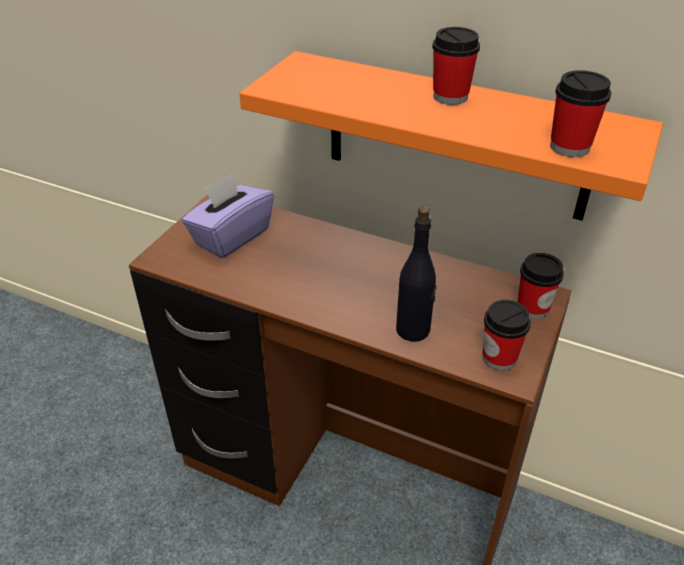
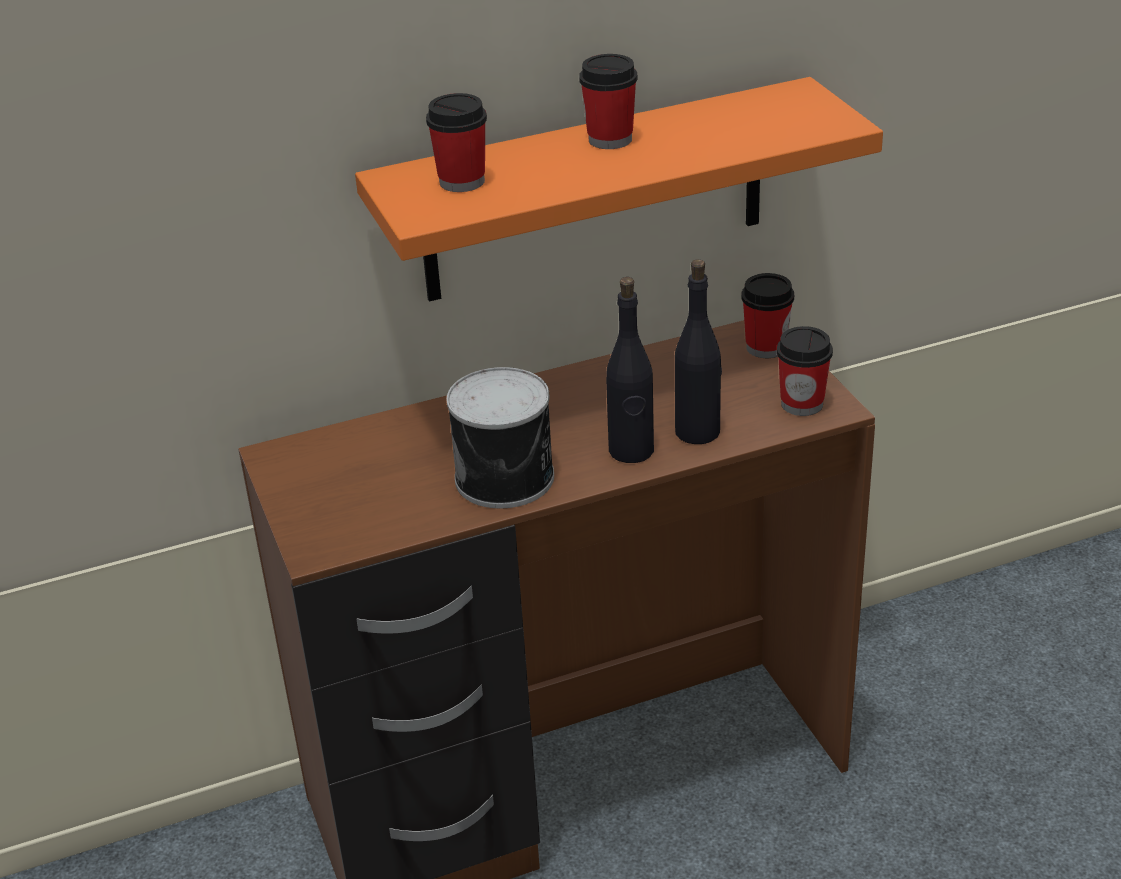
camera: 45 degrees left, 5 degrees down
purple tissue box [182,173,274,258] -> none
cup [550,70,611,157] -> cup moved to [426,93,487,192]
none -> can [447,367,554,508]
none -> black bottle [606,277,654,463]

